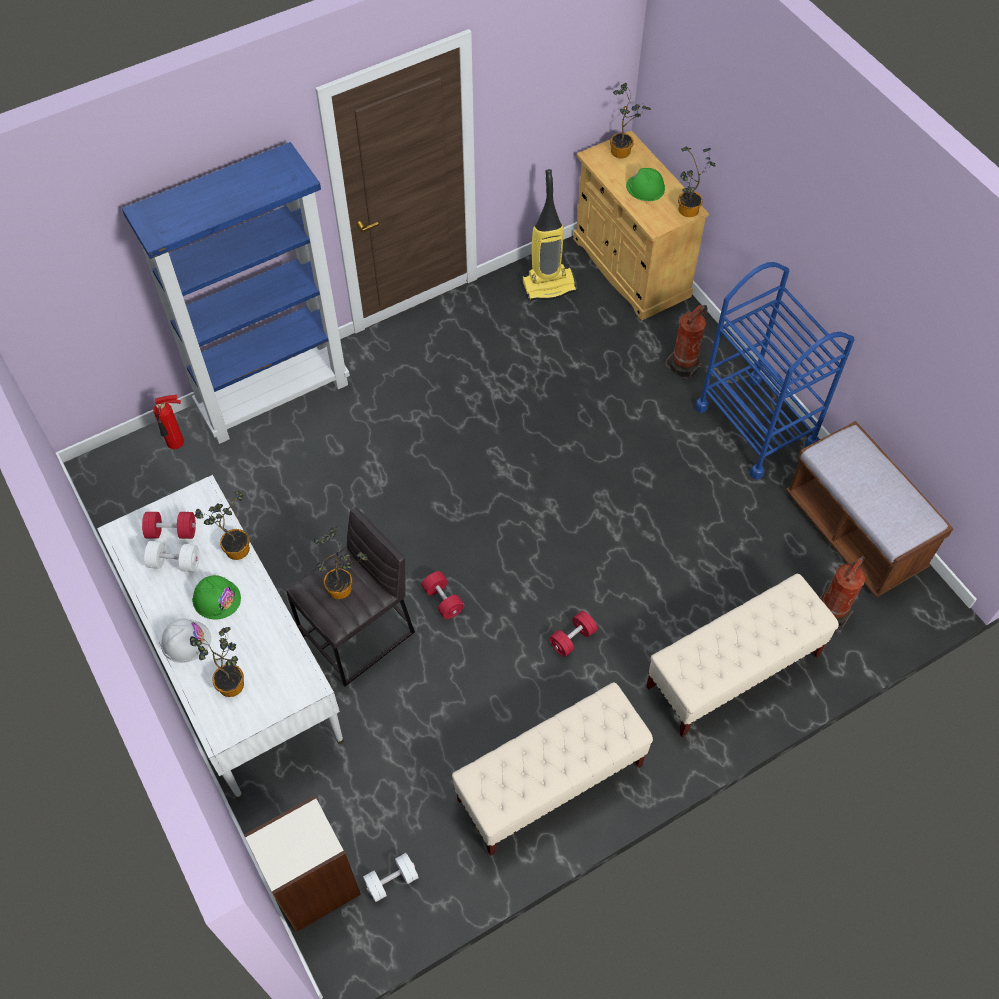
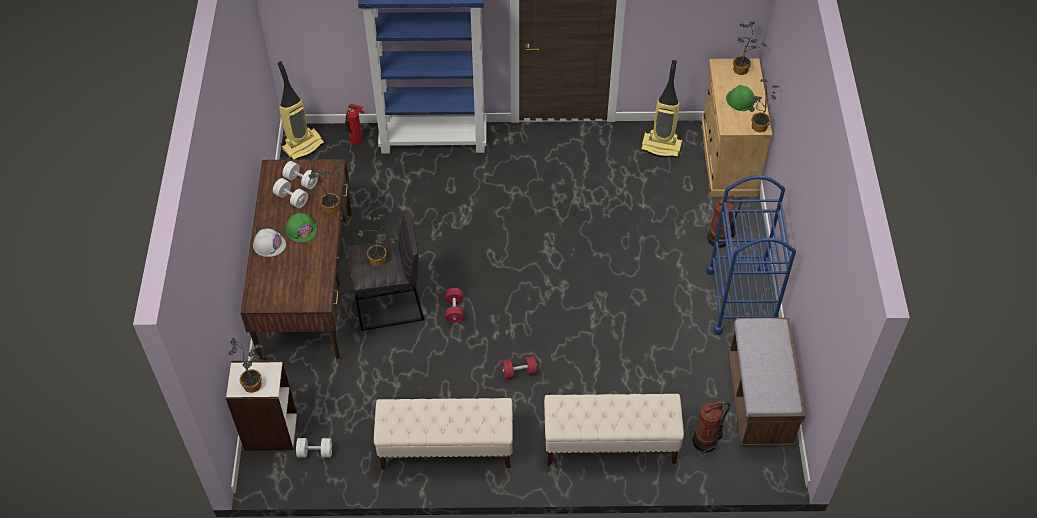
camera: 30 degrees right, 5 degrees down
white desk [97,475,343,799] -> brown desk [240,159,352,362]
red dumbbell [142,512,196,539] -> white dumbbell [282,161,318,189]
potted plant [190,627,244,697] -> potted plant moved to [229,338,264,393]
none -> vacuum cleaner [277,61,325,160]

